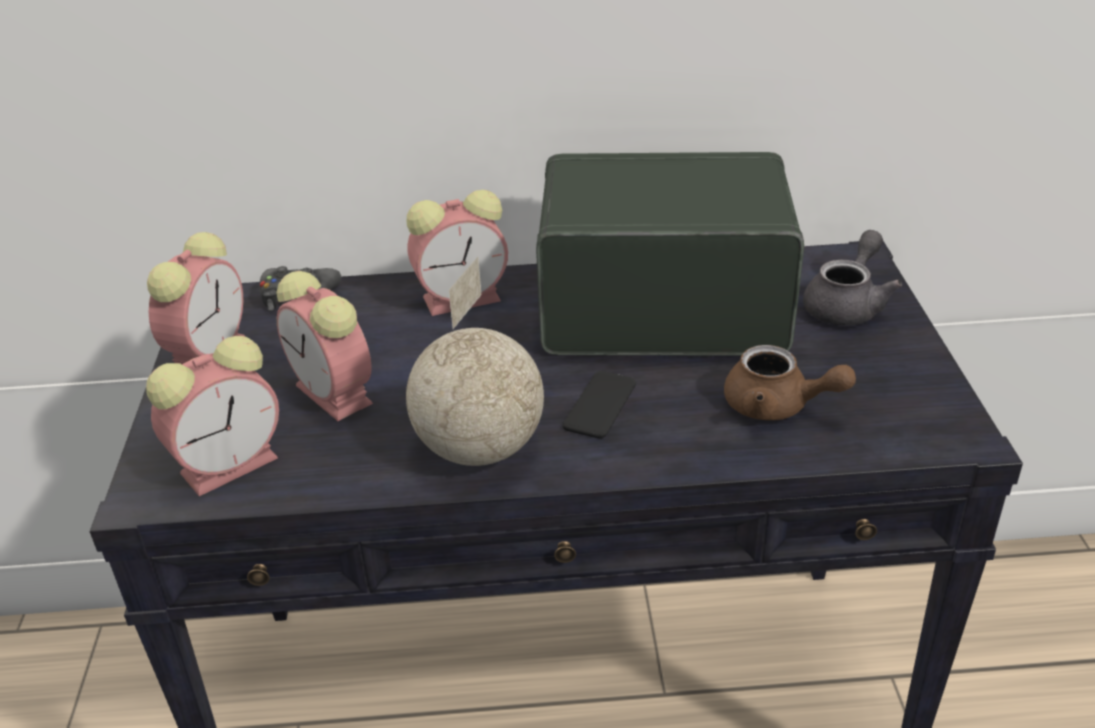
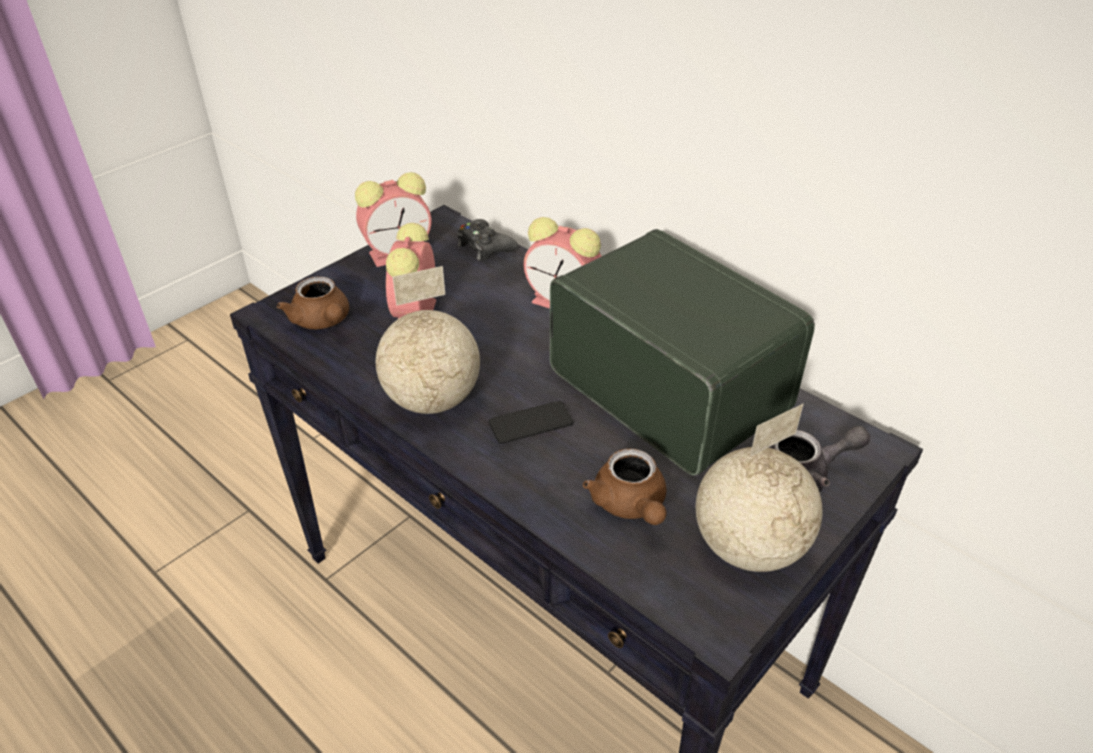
camera: 45 degrees right, 5 degrees up
alarm clock [146,336,279,496] -> brown teapot [277,276,349,329]
none -> globe [696,403,822,572]

